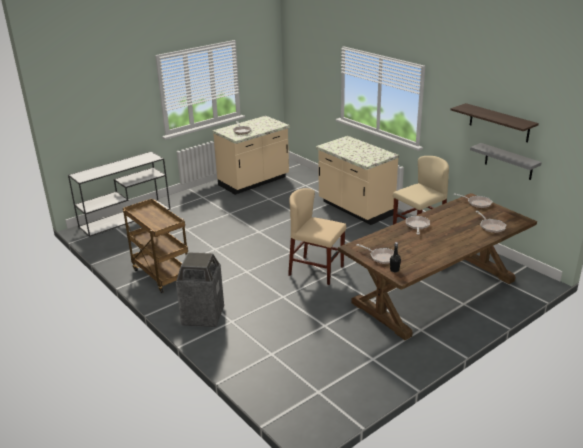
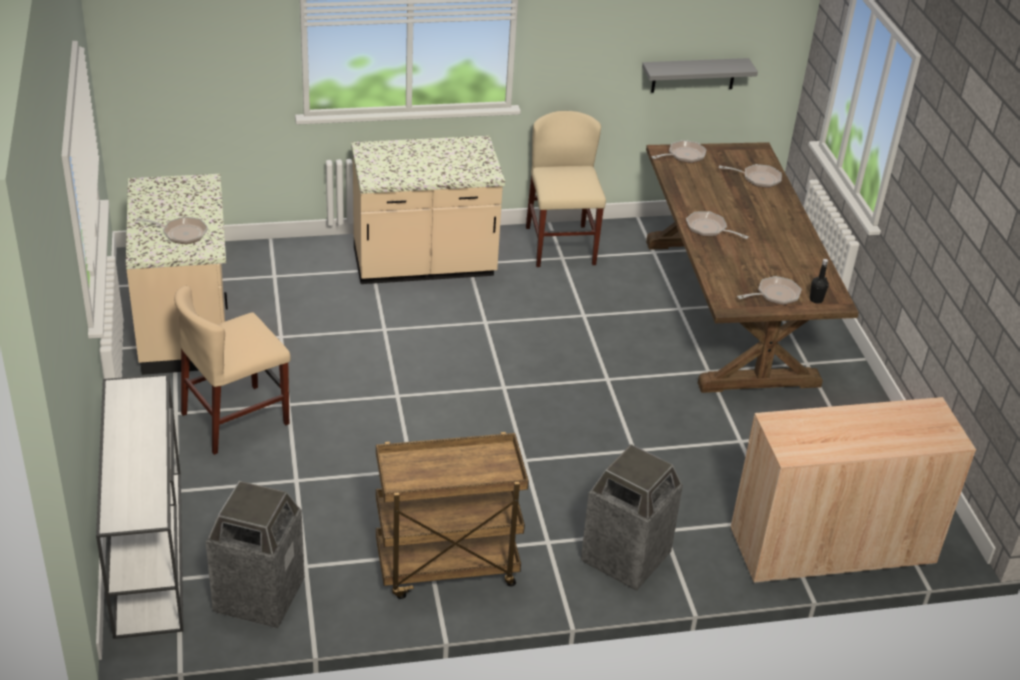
camera: 65 degrees left, 10 degrees up
beige chair [288,188,346,285] -> beige chair moved to [174,286,291,455]
shelf [450,103,539,143] -> none
none -> trash can [206,481,305,628]
none -> beige cabinet [731,397,976,584]

